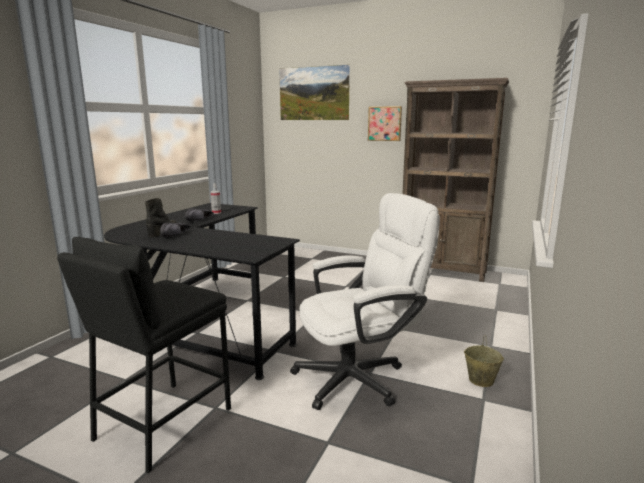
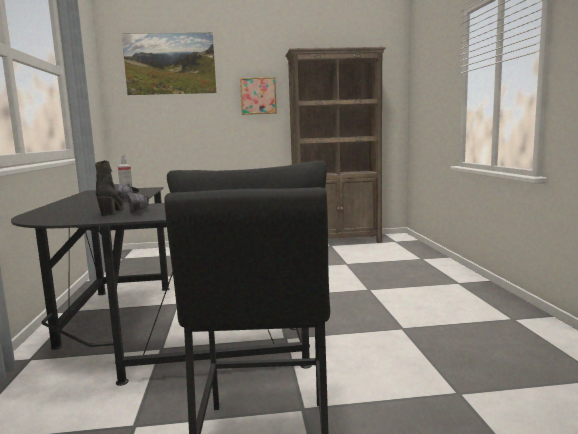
camera: 30 degrees left, 5 degrees down
white office chair [290,193,440,410] -> none
beige bucket [464,335,504,387] -> none

